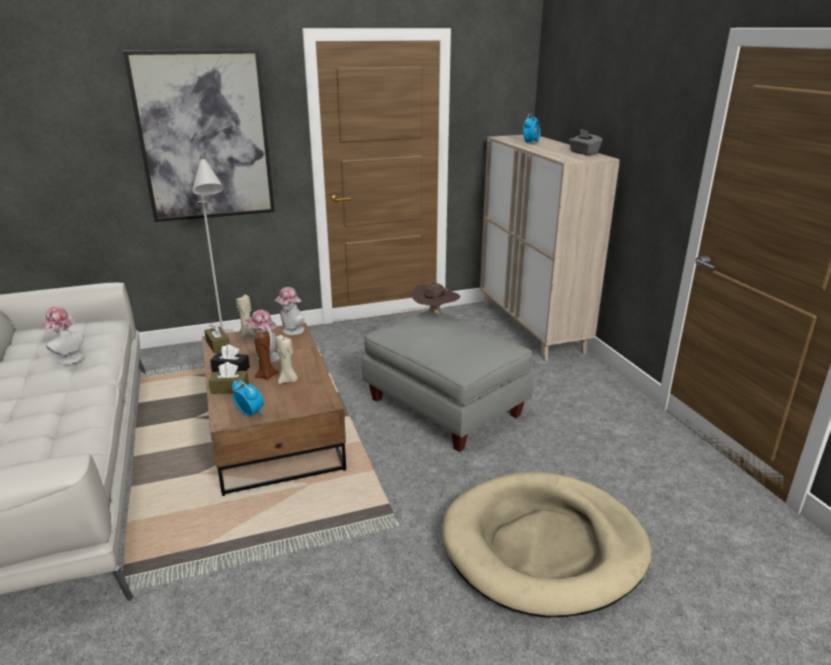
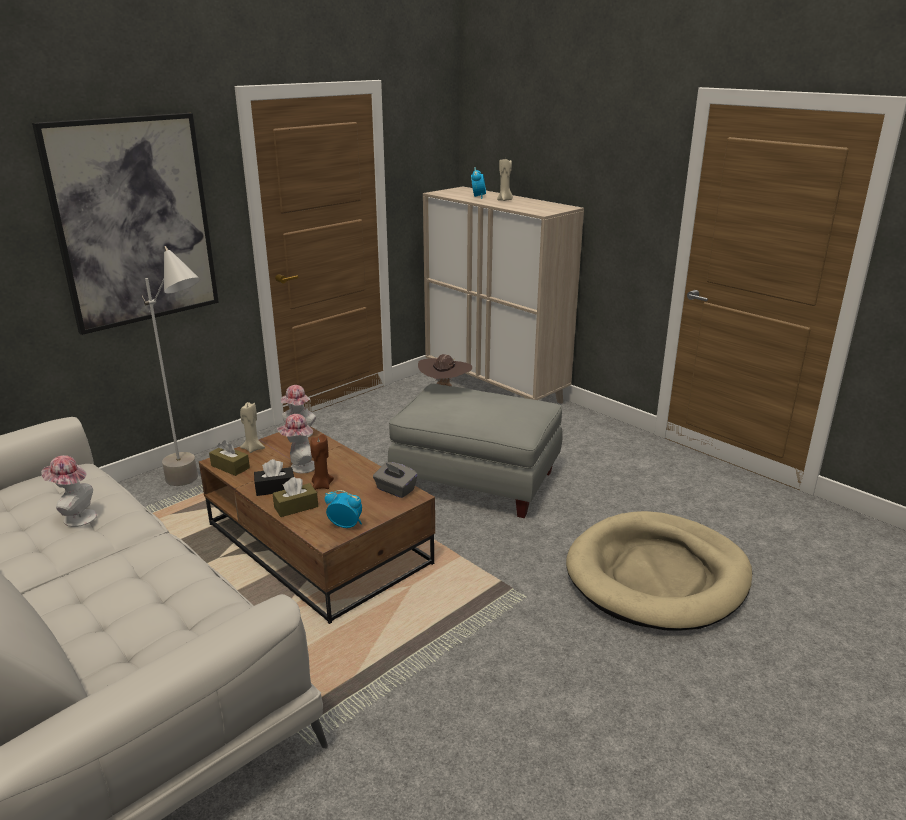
camera: 25 degrees left, 0 degrees up
beige candle [276,335,298,384] -> beige candle moved to [497,159,513,201]
grey tissue box [569,129,602,155] -> grey tissue box moved to [373,462,418,498]

